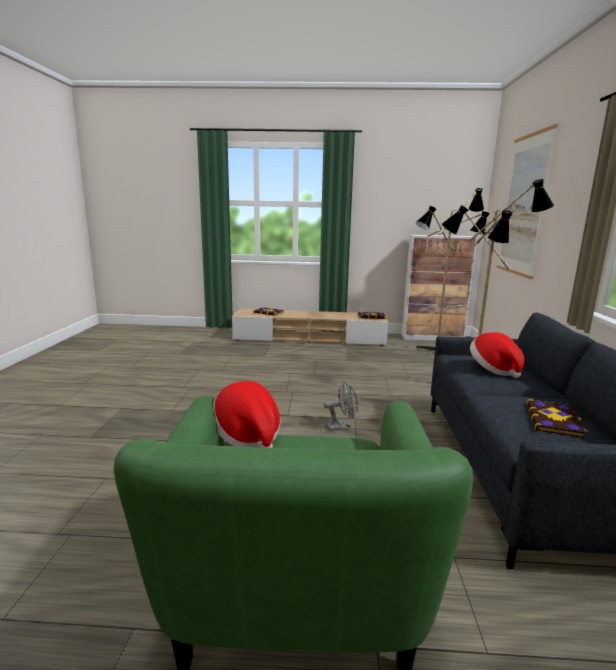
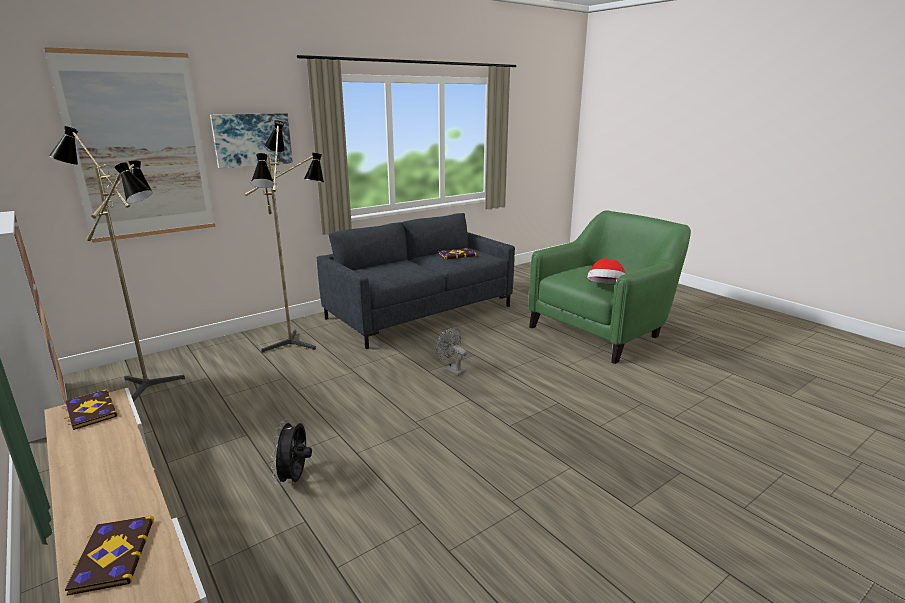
camera: 130 degrees left, 5 degrees up
hat [470,332,524,378] -> none
none -> picture [210,113,293,168]
none -> black fan [271,419,312,486]

